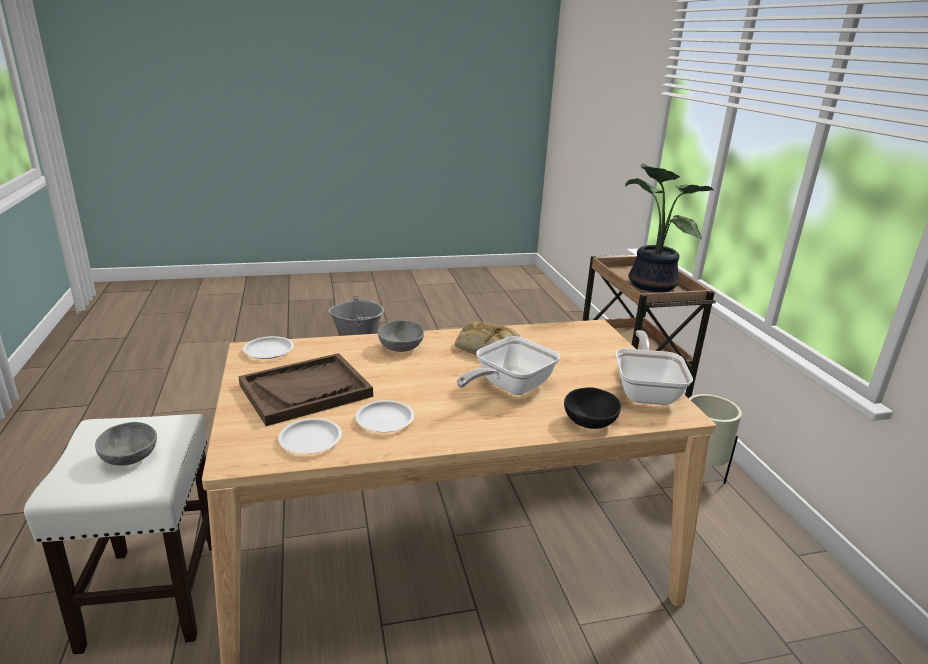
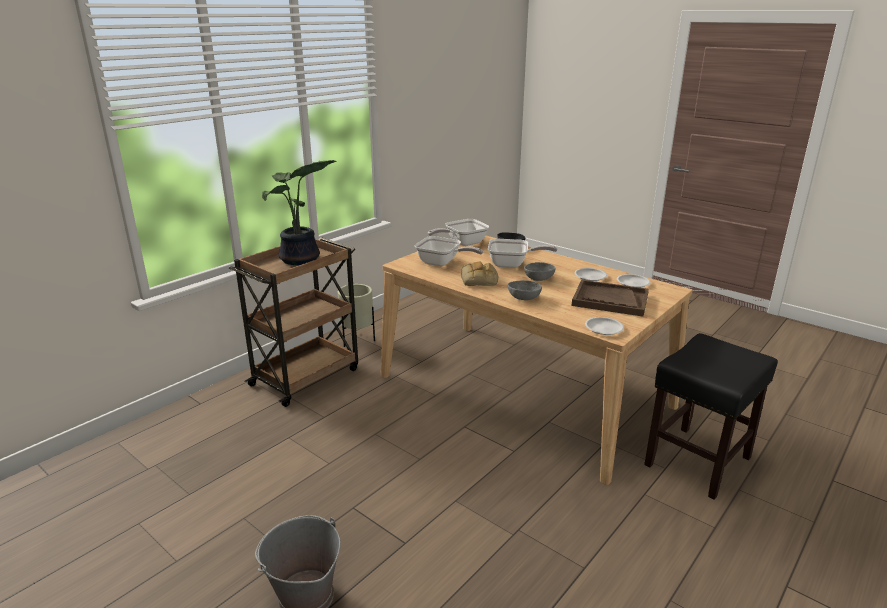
camera: 125 degrees left, 0 degrees up
white stool [24,414,212,654] -> black stool [644,333,778,500]
grey bowl [95,422,157,465] -> grey bowl moved to [524,262,556,281]
none -> frying pan [414,236,483,266]

